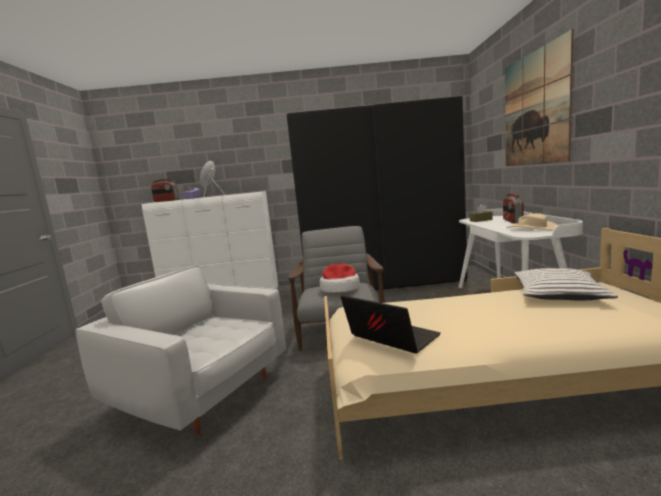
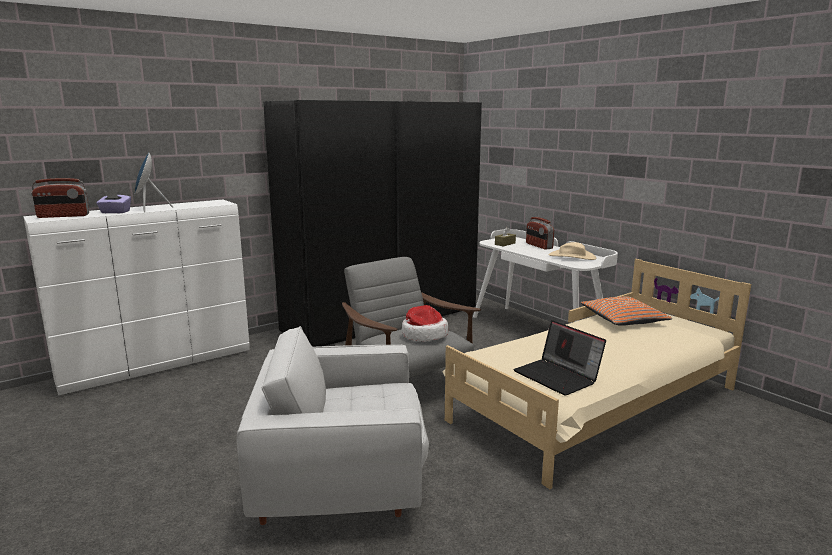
camera: 35 degrees left, 5 degrees up
laptop [341,295,441,354] -> laptop turned 135 degrees counterclockwise [513,320,606,396]
picture [505,29,573,166] -> none
white pillow [514,268,618,301] -> orange pillow [581,296,672,326]

